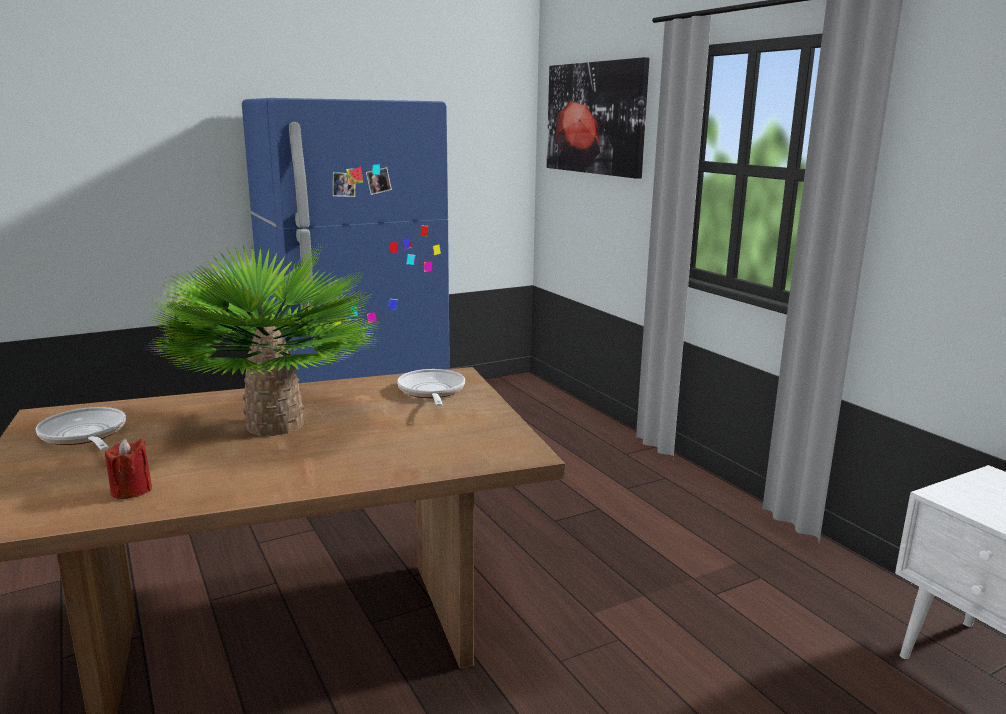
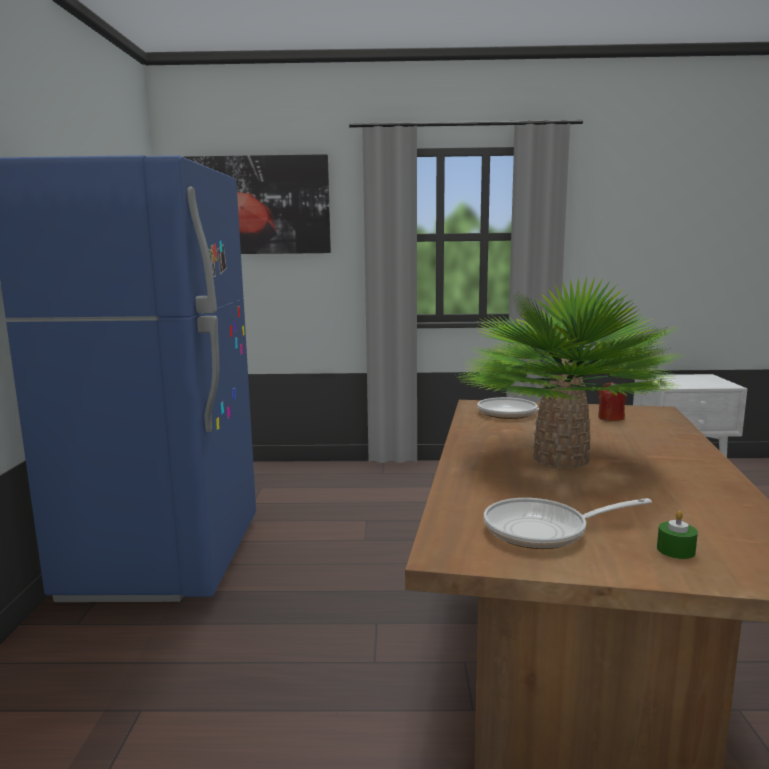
camera: 60 degrees left, 5 degrees down
red candle [105,438,152,500] -> red candle moved to [598,382,626,421]
none -> green candle [657,511,698,559]

